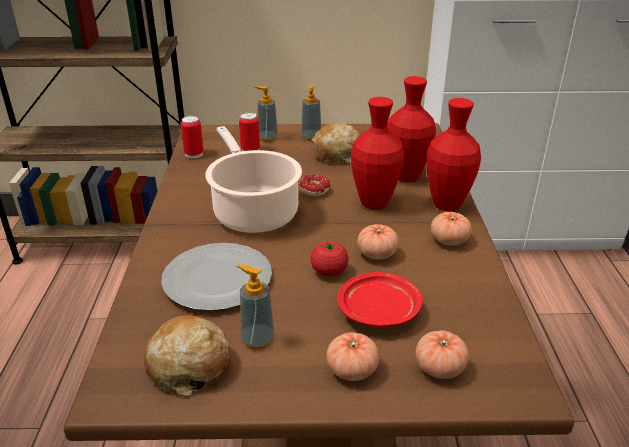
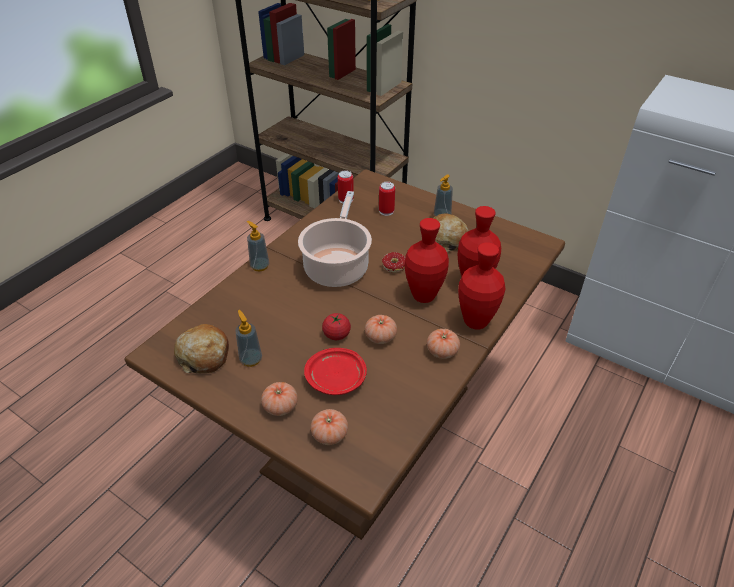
camera: 35 degrees right, 10 degrees up
plate [161,243,272,311] -> none
soap dispenser [255,86,278,142] -> soap dispenser moved to [247,221,269,271]

